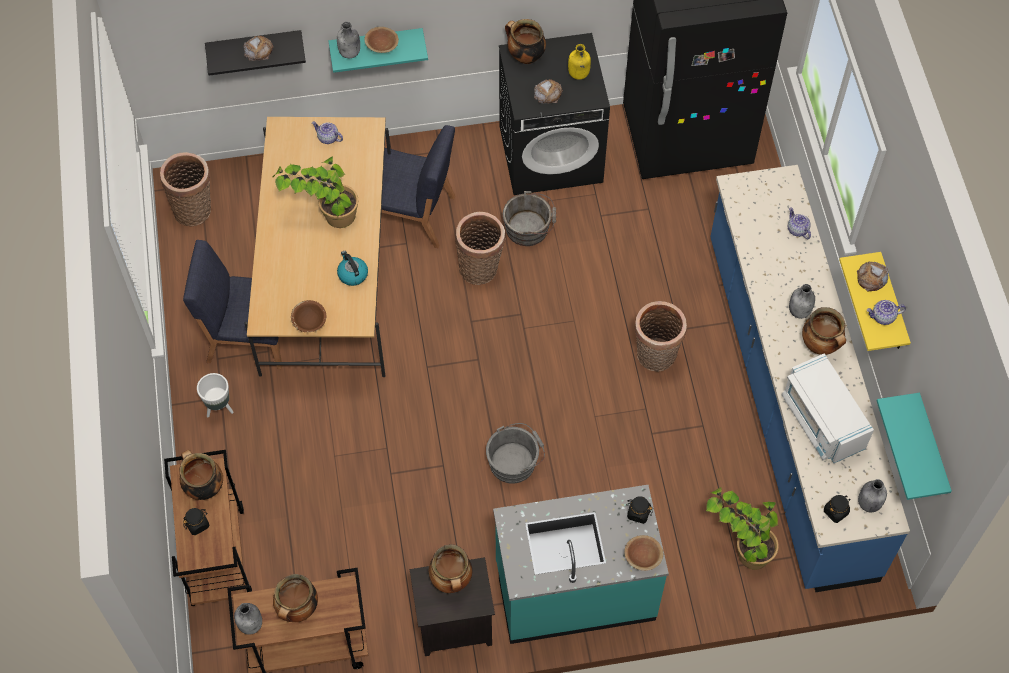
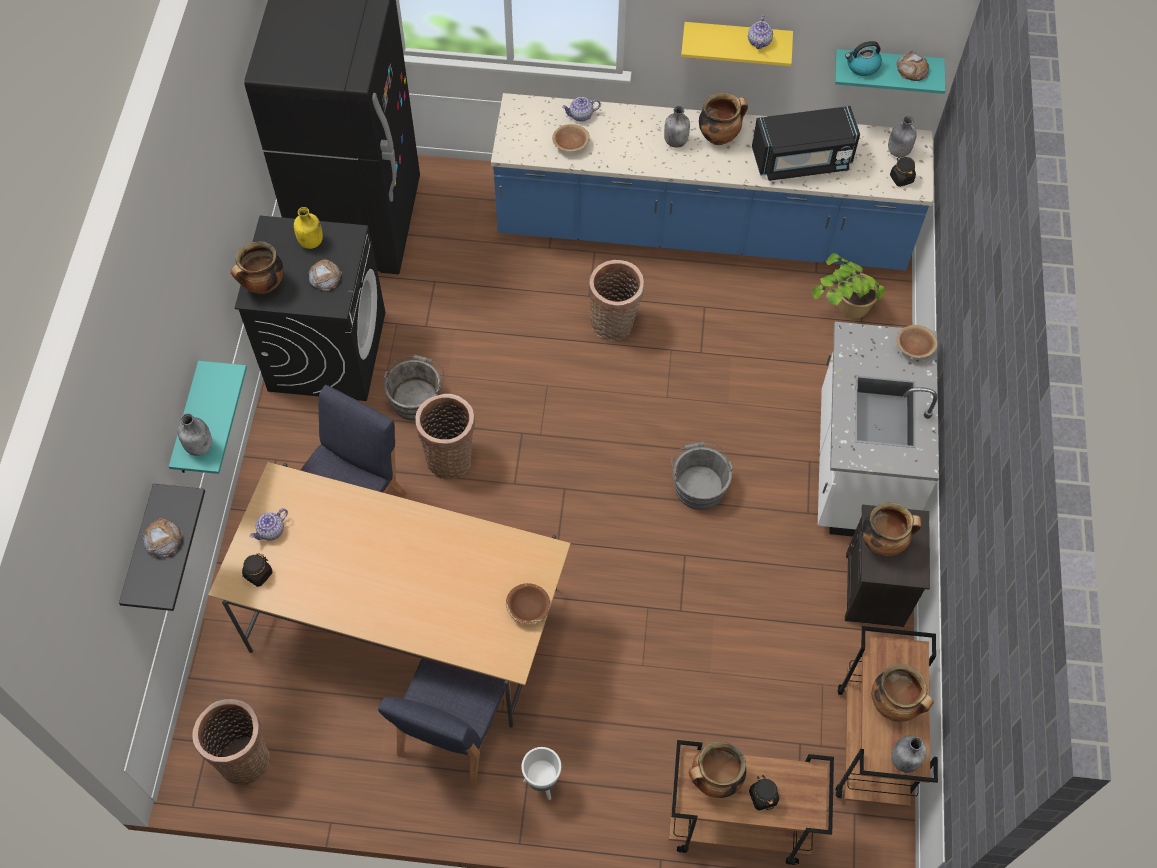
camera: 75 degrees left, 0 degrees up
potted plant [273,156,358,228] -> none
kettle [337,251,368,286] -> kettle moved to [845,41,882,76]
brown bowl [364,27,399,53] -> brown bowl moved to [552,124,590,152]
turquoise counter [493,485,669,644] -> white counter [818,322,939,536]
black jar [626,496,653,524] -> black jar moved to [242,553,272,587]
white microwave [782,354,874,463] -> black microwave [752,106,860,181]
bread [857,262,889,292] -> bread moved to [896,50,929,81]

